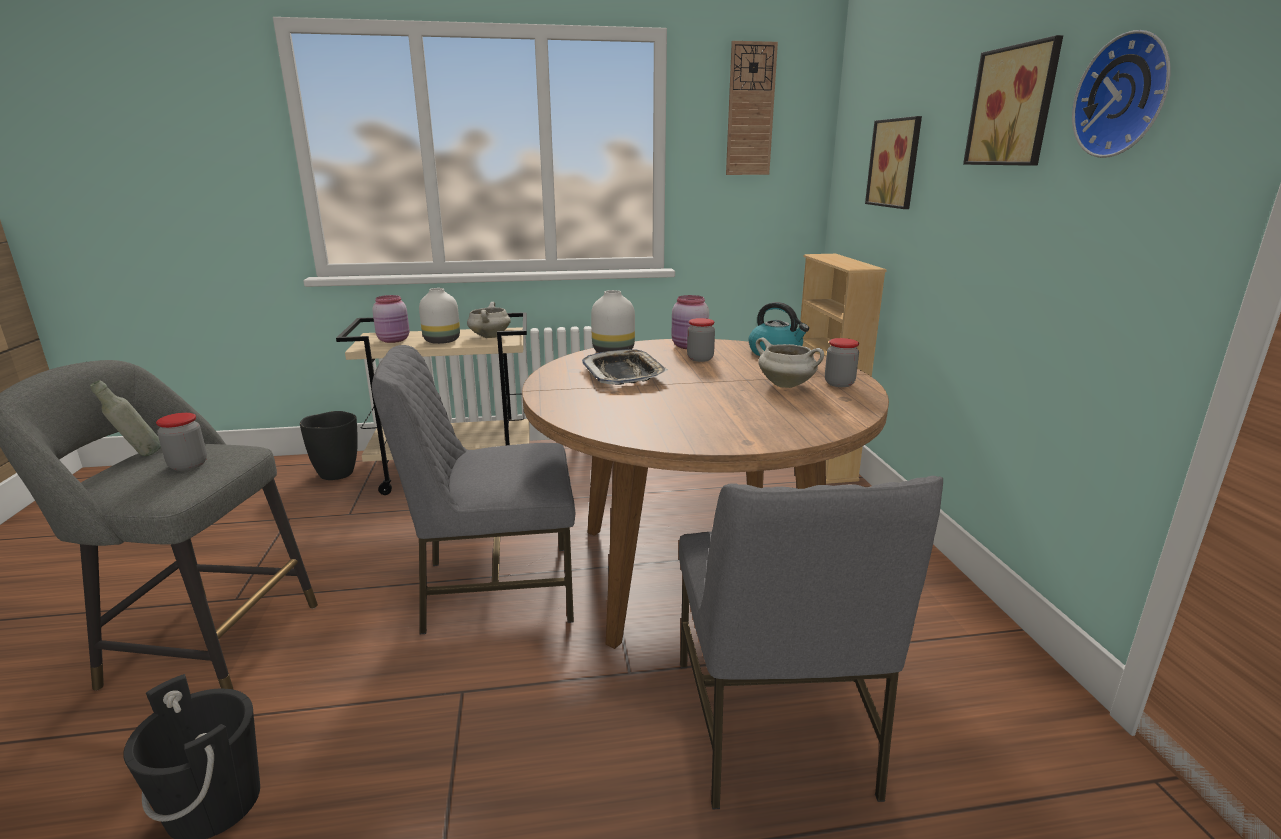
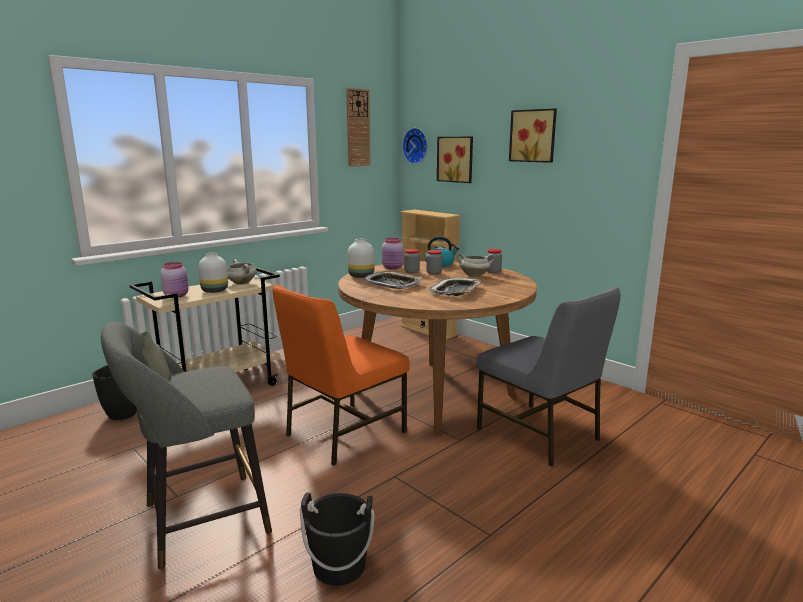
camera: 35 degrees left, 5 degrees down
jar [156,413,207,471] -> jar moved to [426,250,442,275]
grey chair [372,345,575,635] -> orange chair [273,285,410,466]
wall clock [1072,30,1171,158] -> wall clock moved to [402,128,428,165]
none -> tray [430,278,482,296]

